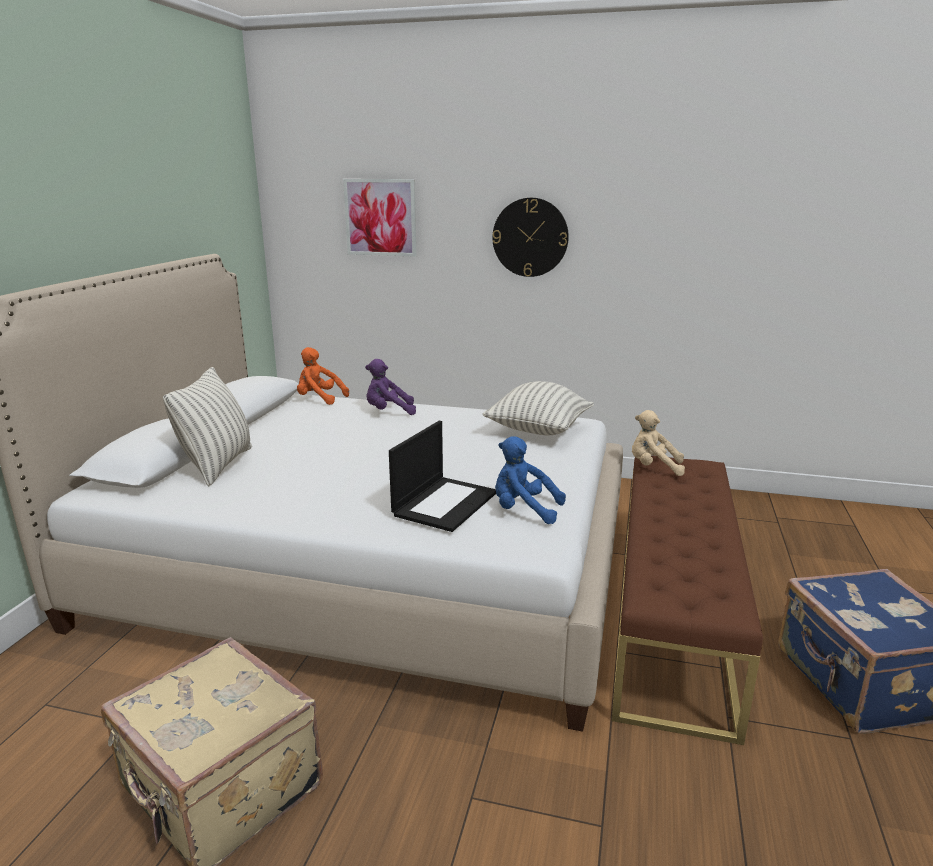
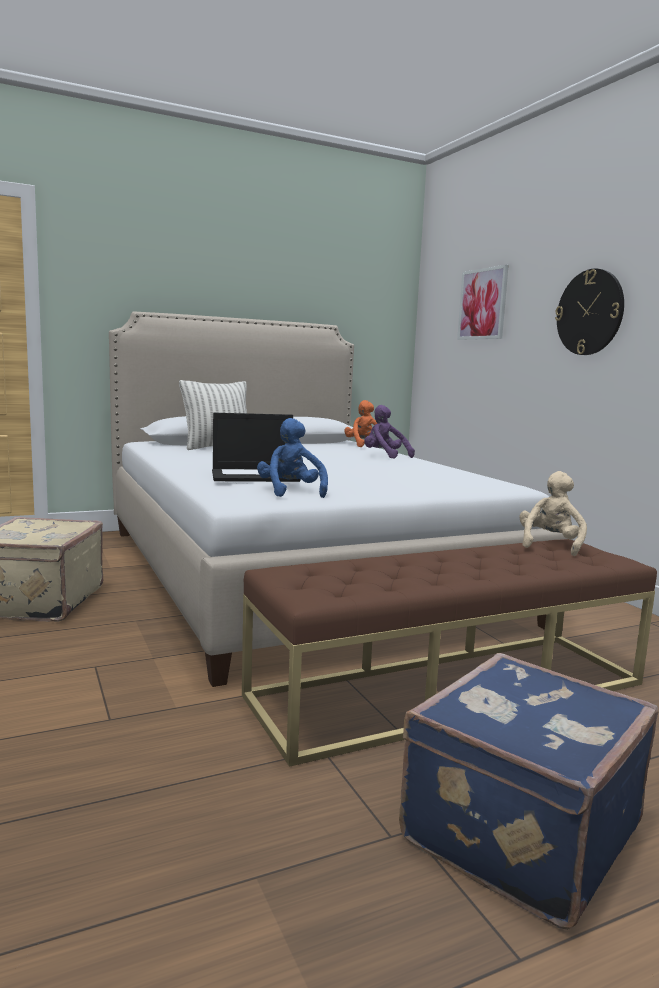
camera: 50 degrees right, 10 degrees down
pillow [483,381,594,435] -> none
beige plush toy [632,410,685,476] -> beige plush toy turned 45 degrees clockwise [519,471,587,556]

